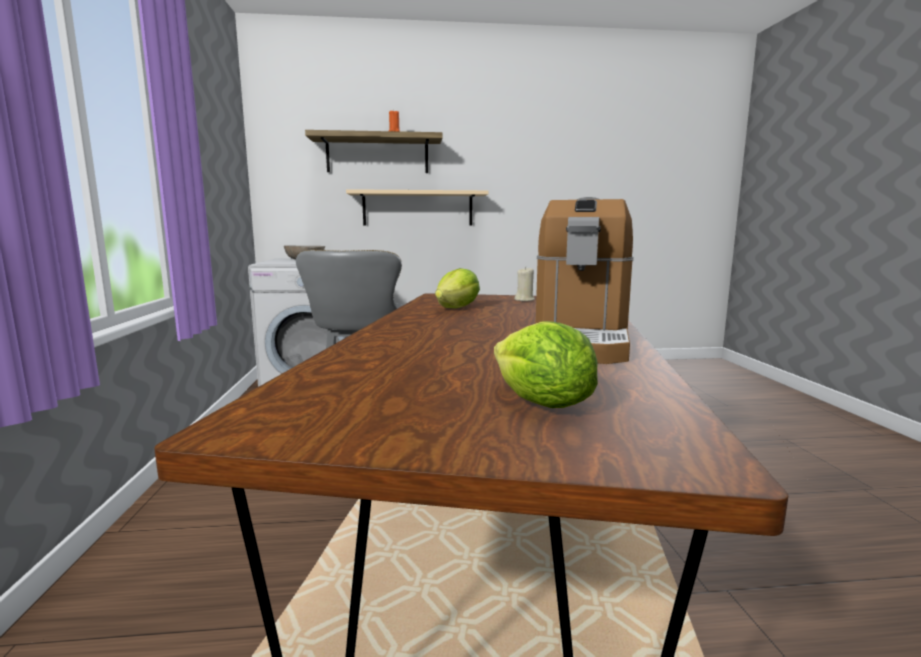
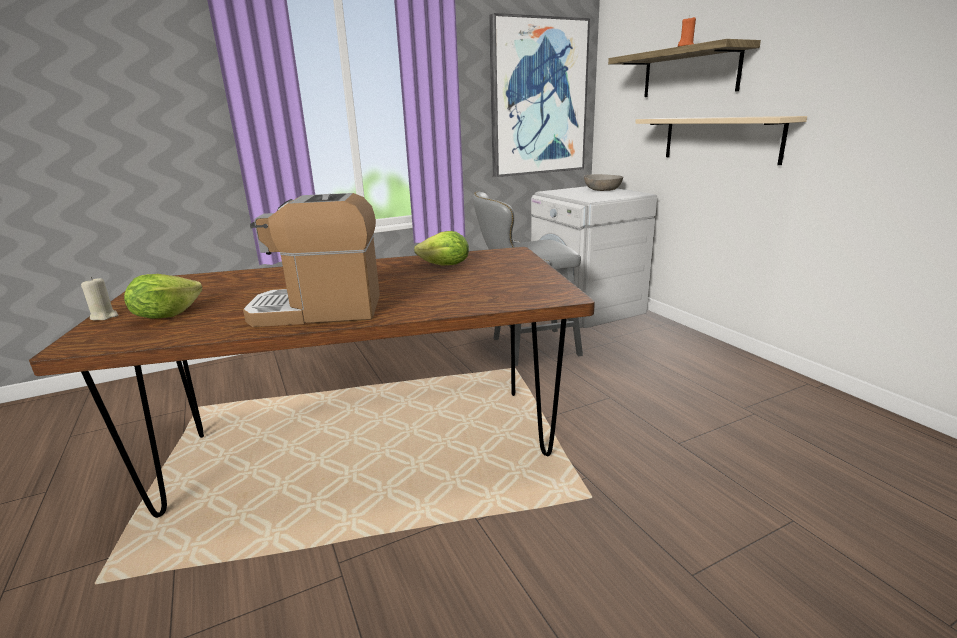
camera: 70 degrees right, 10 degrees up
beige candle [514,267,535,301] -> beige candle moved to [81,277,118,320]
none -> picture [489,13,590,177]

